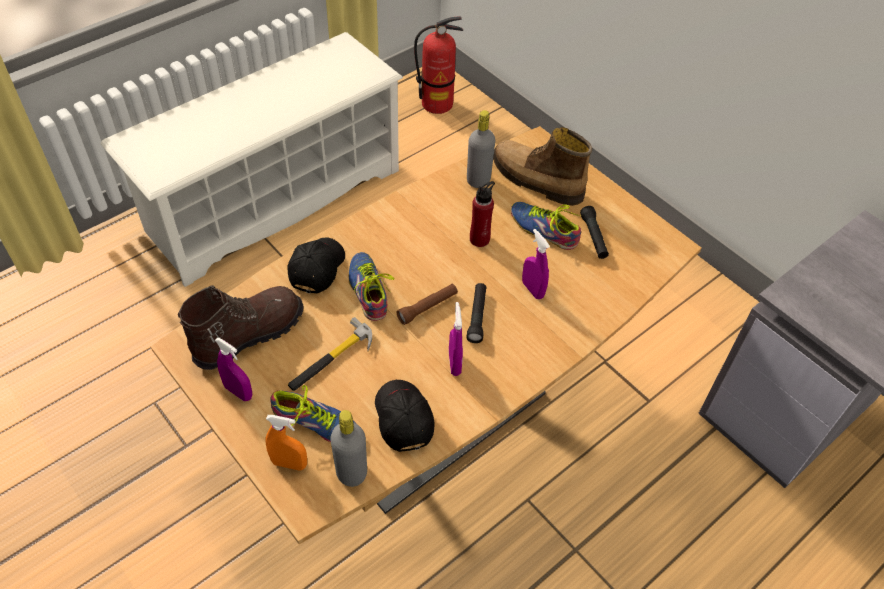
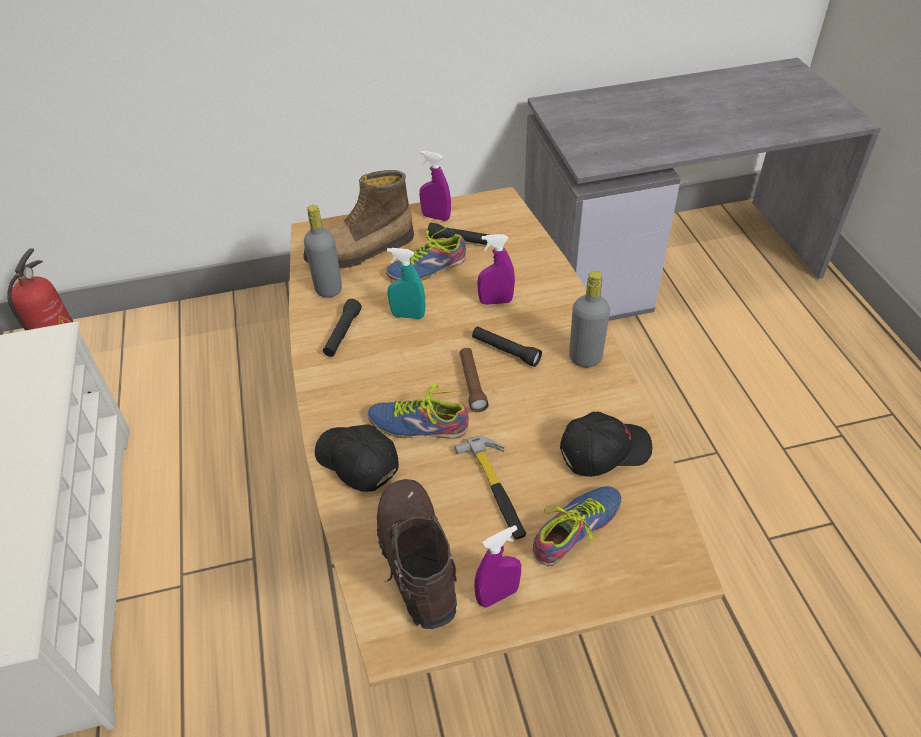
camera: 60 degrees left, 5 degrees down
orange spray bottle [265,415,307,471] -> none
grey bottle [330,410,367,487] -> grey bottle moved to [569,271,610,367]
black cap [375,380,434,452] -> black cap turned 150 degrees clockwise [560,411,652,477]
purple spray bottle [449,302,463,376] -> purple spray bottle moved to [419,151,451,221]
red bottle [470,181,495,247] -> turquoise spray bottle [387,248,425,319]
none -> black flashlight [323,299,362,357]

